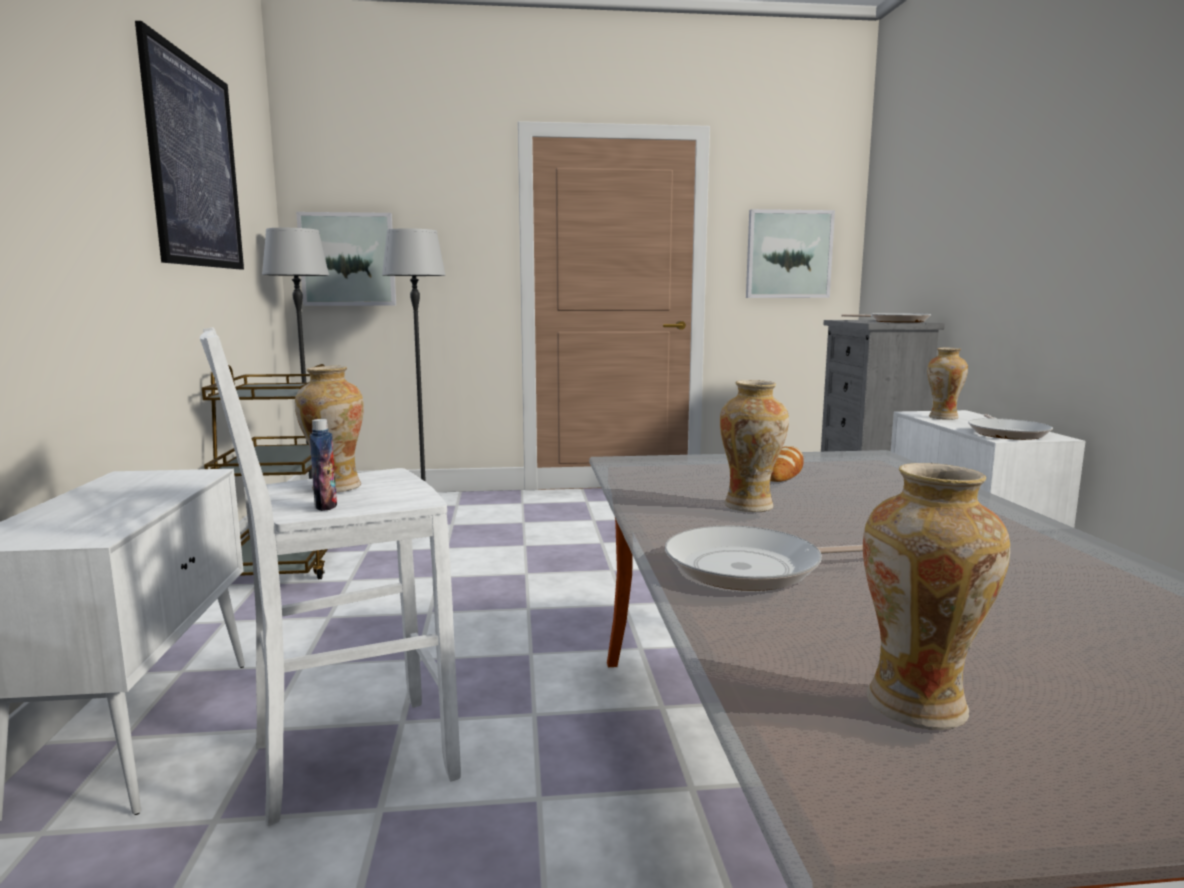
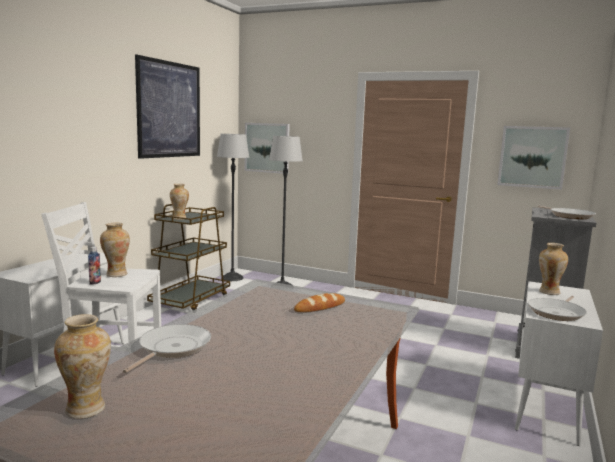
camera: 30 degrees right, 0 degrees up
frying pan [665,526,863,591] -> frying pan turned 90 degrees clockwise [123,324,211,373]
vase [720,380,789,512] -> vase moved to [170,184,189,220]

